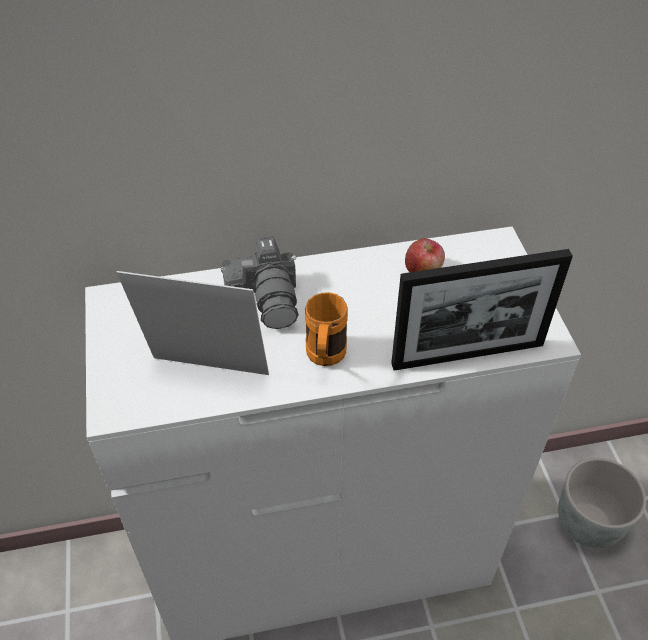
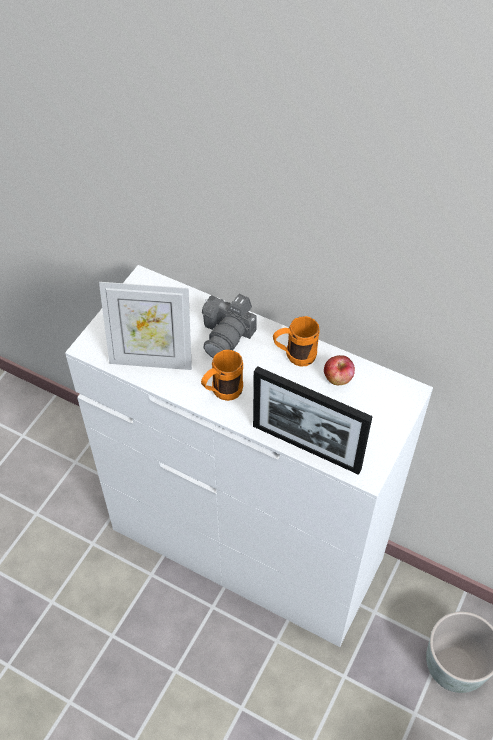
camera: 40 degrees right, 5 degrees up
picture frame [116,271,269,375] -> picture frame turned 135 degrees clockwise [99,282,192,370]
none -> orange mug [273,316,320,367]

